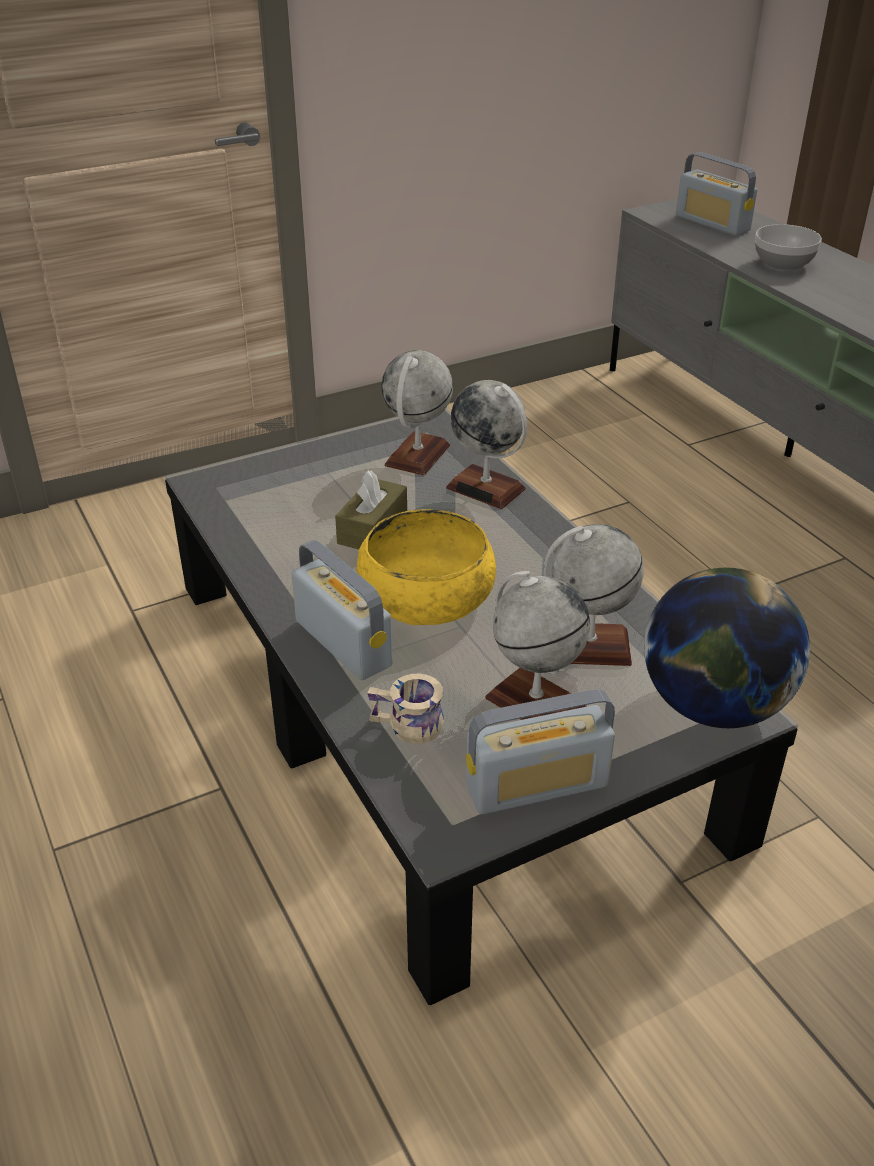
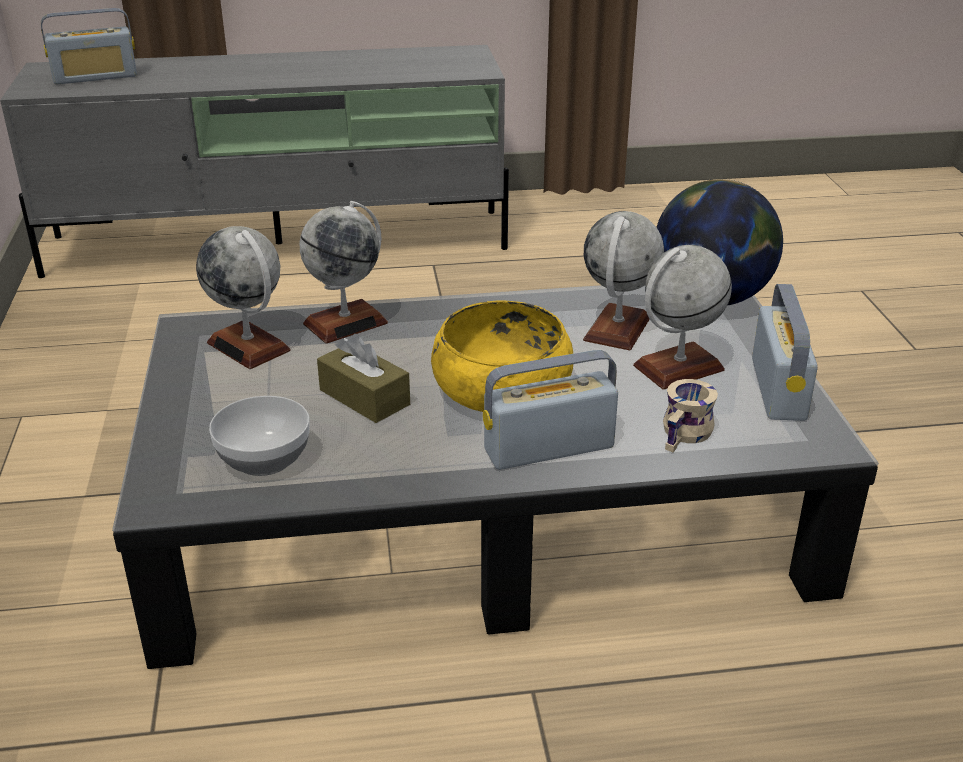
camera: 70 degrees left, 5 degrees down
bowl [755,224,822,271] -> bowl moved to [209,396,310,476]

